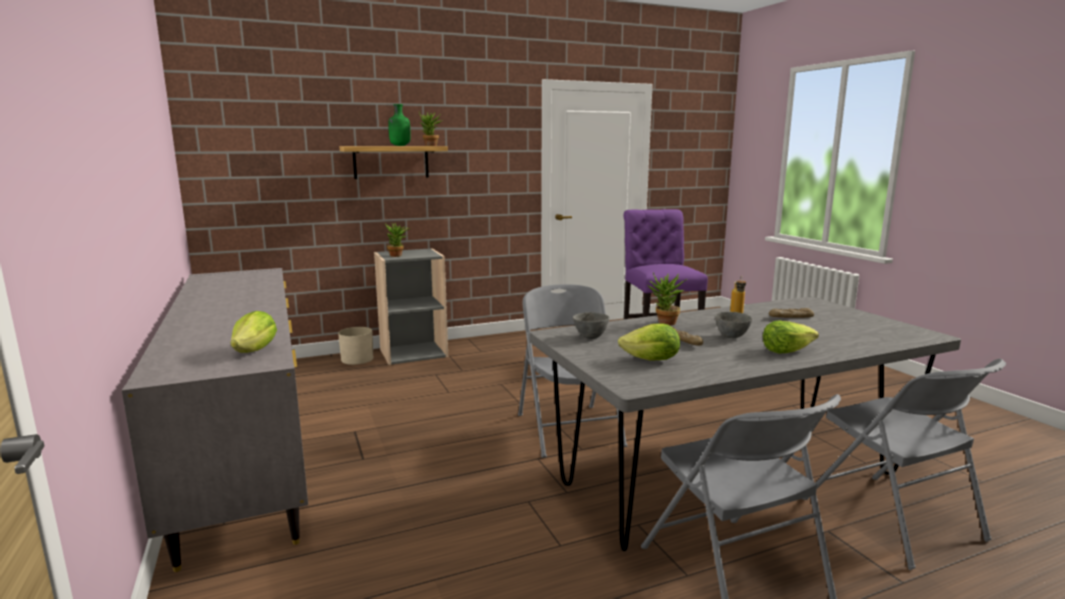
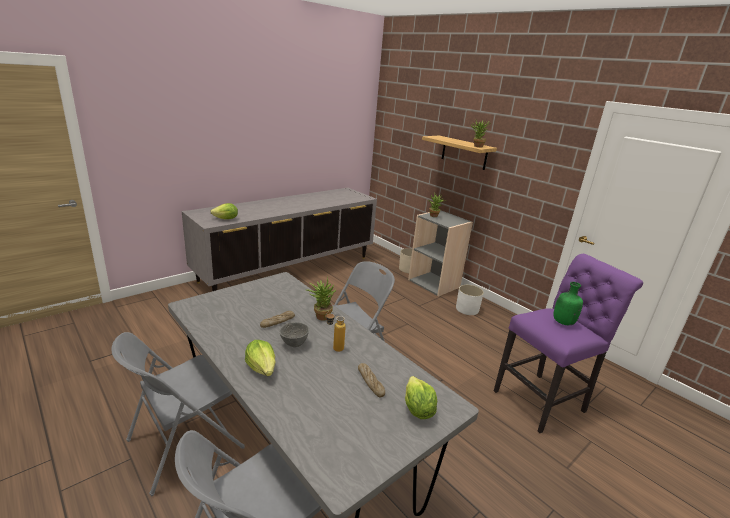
camera: 70 degrees right, 10 degrees up
green bottle [388,104,411,146] -> green bottle moved to [553,282,583,325]
grey bowl [573,312,609,339] -> none
lettuce [618,323,680,360] -> lettuce moved to [405,376,437,419]
none -> white planter [456,285,484,315]

